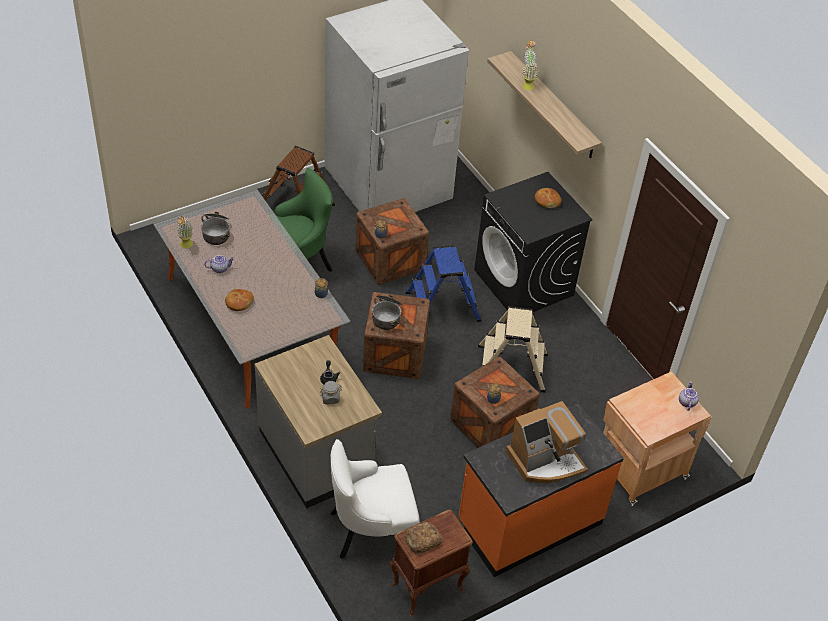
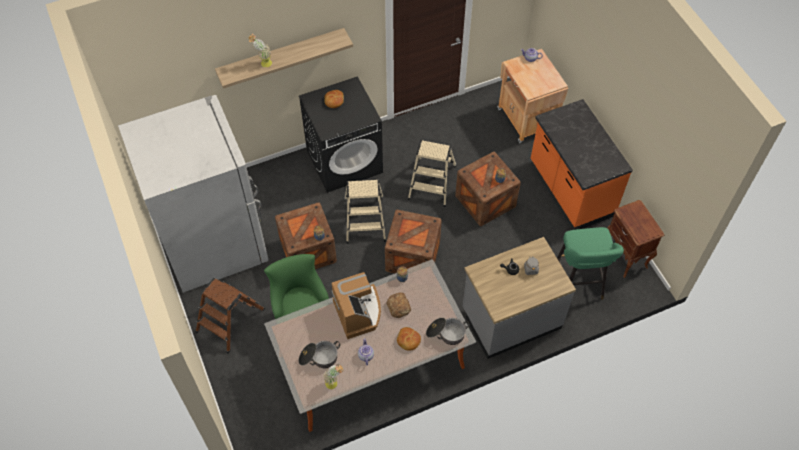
camera: 80 degrees left, 10 degrees up
white chair [330,439,420,559] -> green stool [557,227,624,300]
cooking pot [372,295,402,330] -> cooking pot moved to [426,318,470,345]
blue step ladder [405,245,481,322] -> beige step ladder [345,179,386,244]
bread [405,522,442,554] -> bread moved to [386,292,411,318]
coffee machine [506,401,588,483] -> coffee machine moved to [332,272,381,339]

